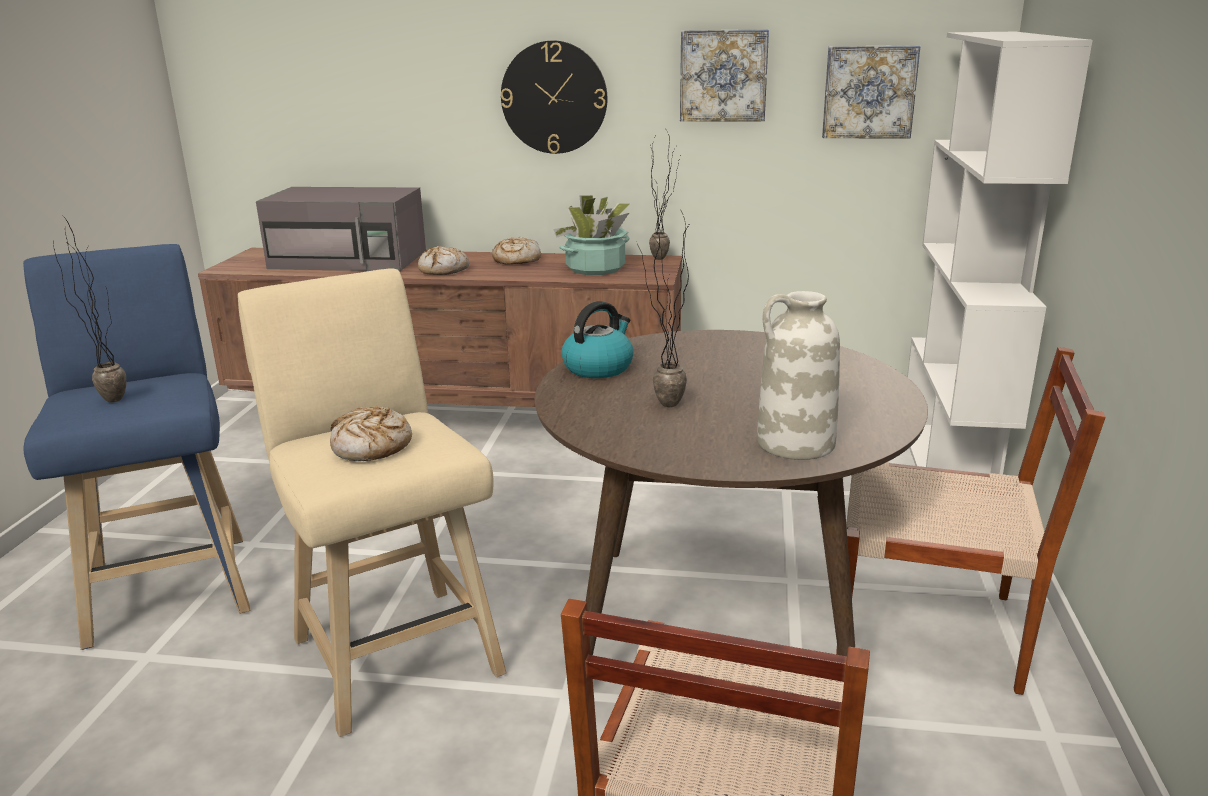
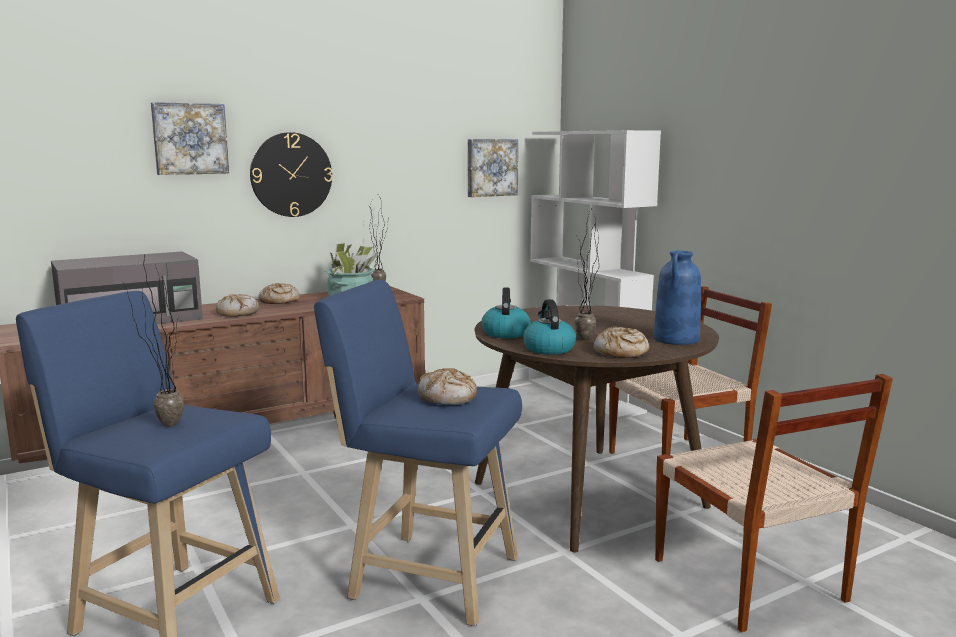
camera: 40 degrees left, 10 degrees down
beige stool [238,268,506,737] -> blue stool [314,280,522,627]
picture [680,29,769,121] -> picture moved to [151,102,229,175]
white vase [757,291,840,460] -> blue vase [654,251,701,345]
none -> kettle [523,299,576,355]
none -> bread [594,327,649,358]

